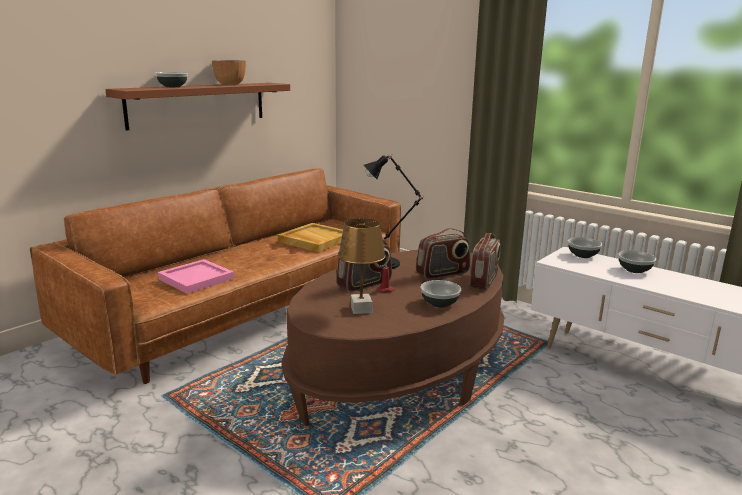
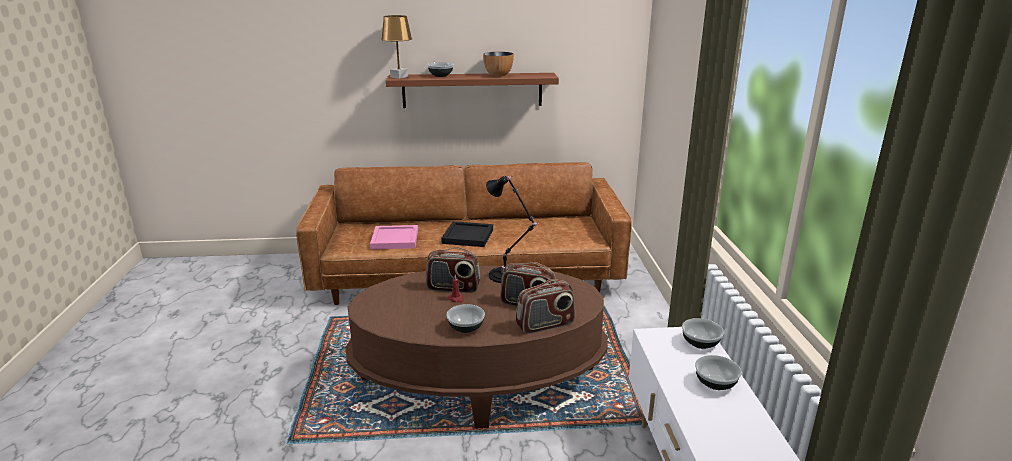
camera: 45 degrees right, 5 degrees up
beige tray [278,223,343,252] -> none
brown table lamp [338,218,386,314] -> brown table lamp moved to [381,15,412,79]
none -> black tray [441,221,493,247]

